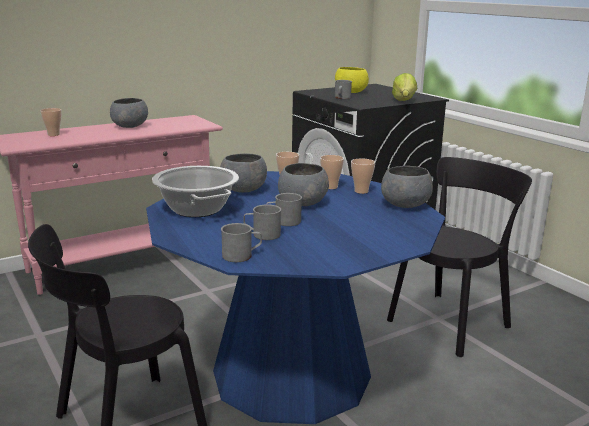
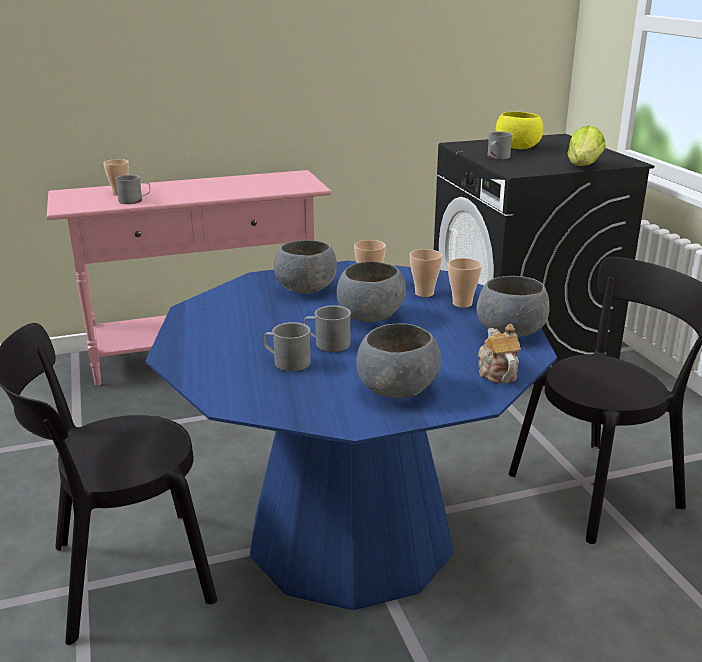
camera: 15 degrees right, 5 degrees up
grey bowl [110,98,148,128] -> grey bowl moved to [356,324,441,399]
cooking pot [152,166,239,217] -> none
grey mug [221,223,262,262] -> grey mug moved to [115,175,150,204]
none -> teapot [478,324,521,383]

